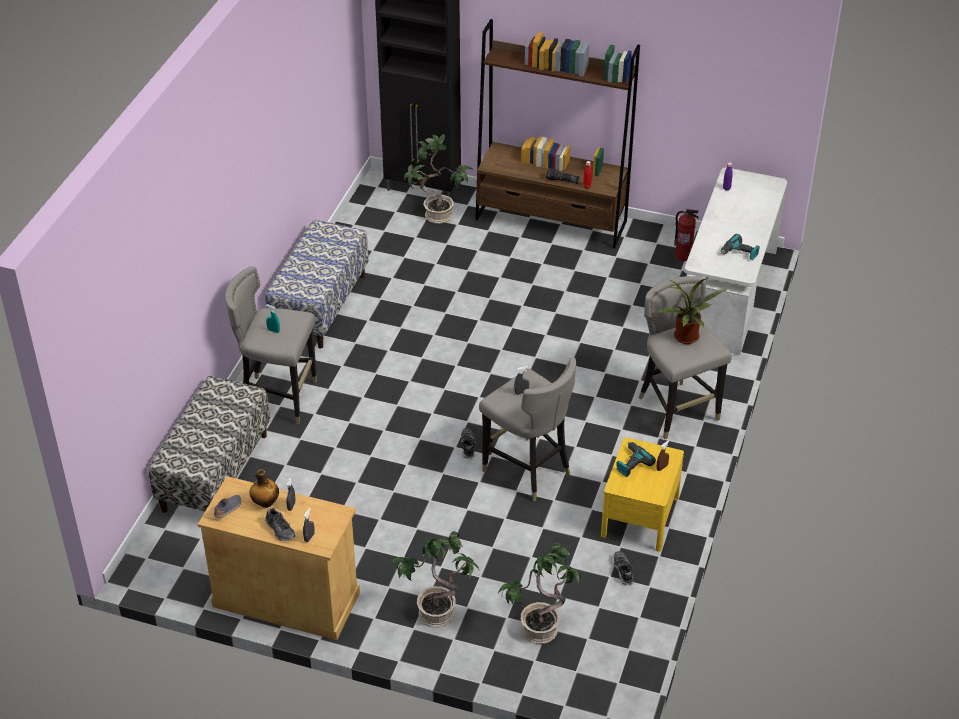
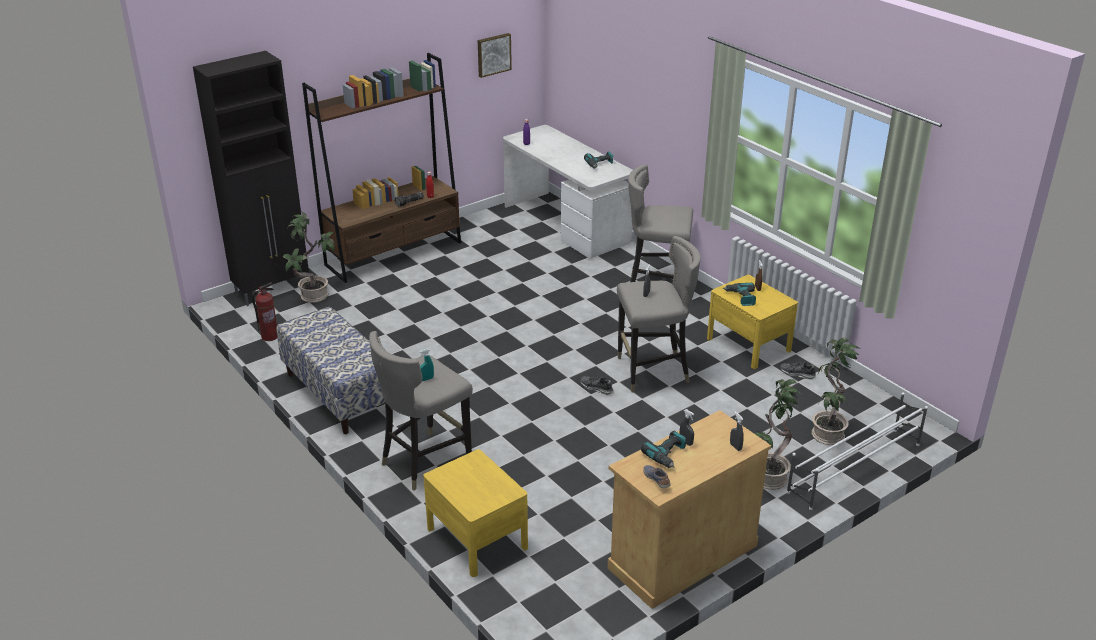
camera: 55 degrees left, 10 degrees down
bench [149,376,270,513] -> yellow nightstand [423,449,528,577]
bottle [250,469,279,508] -> power drill [641,431,686,468]
shoe [265,508,296,541] -> none
potted plant [657,277,727,344] -> none
fire extinguisher [674,209,699,261] -> fire extinguisher moved to [252,282,278,341]
none -> picture [478,33,512,78]
none -> white shoe rack [787,392,928,510]

